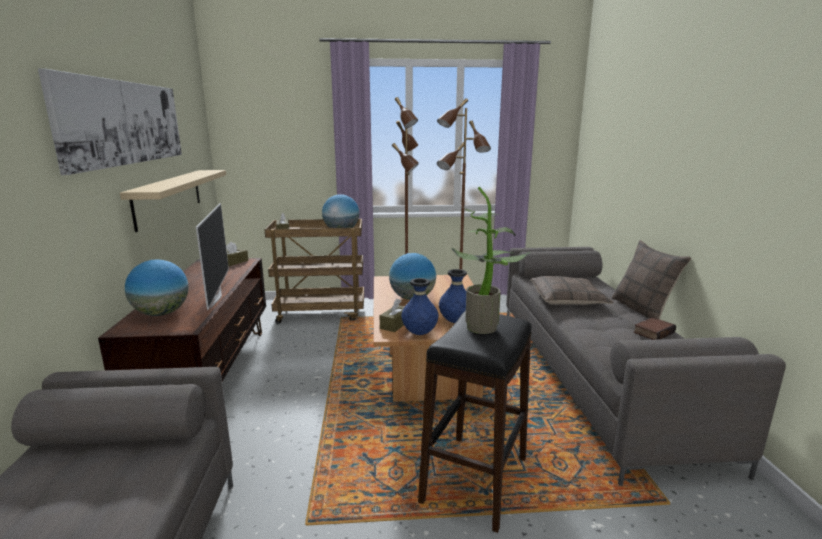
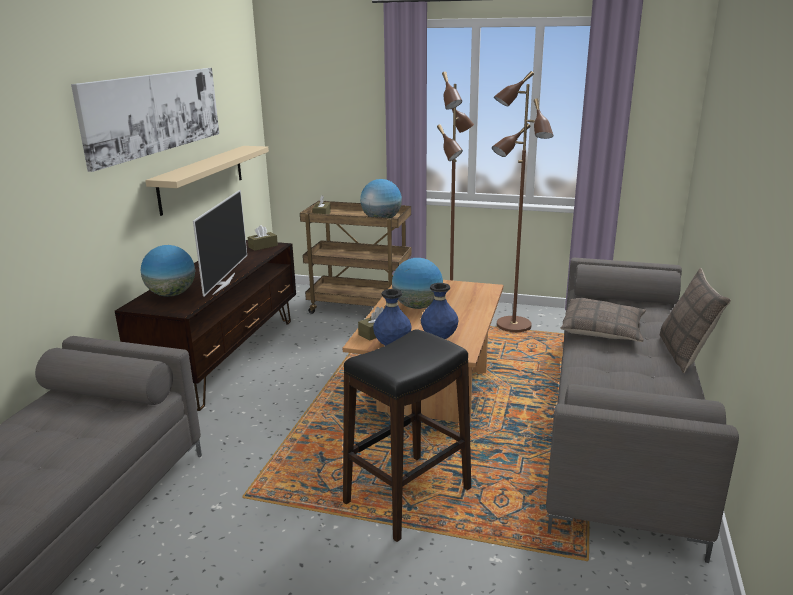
camera: 20 degrees right, 5 degrees up
potted plant [451,187,530,334] -> none
book [633,317,676,340] -> none

